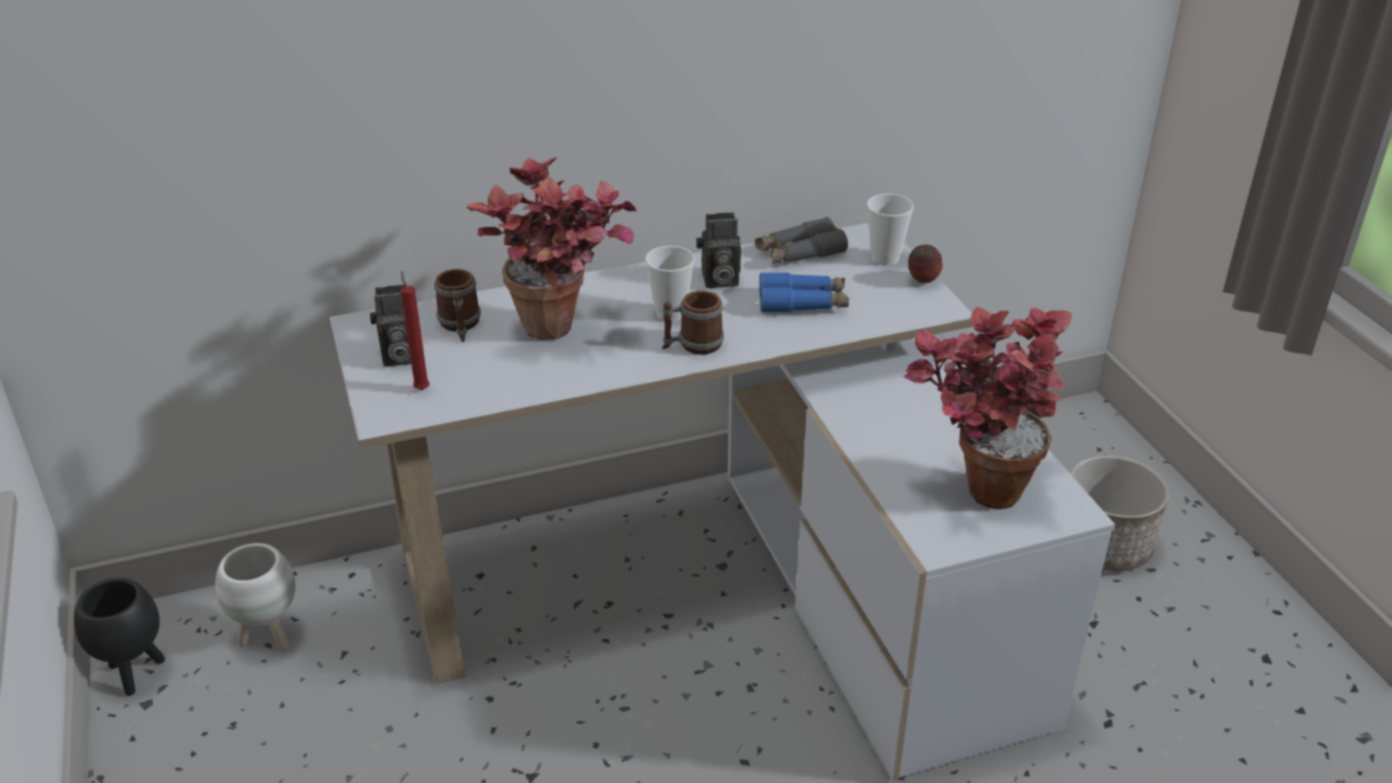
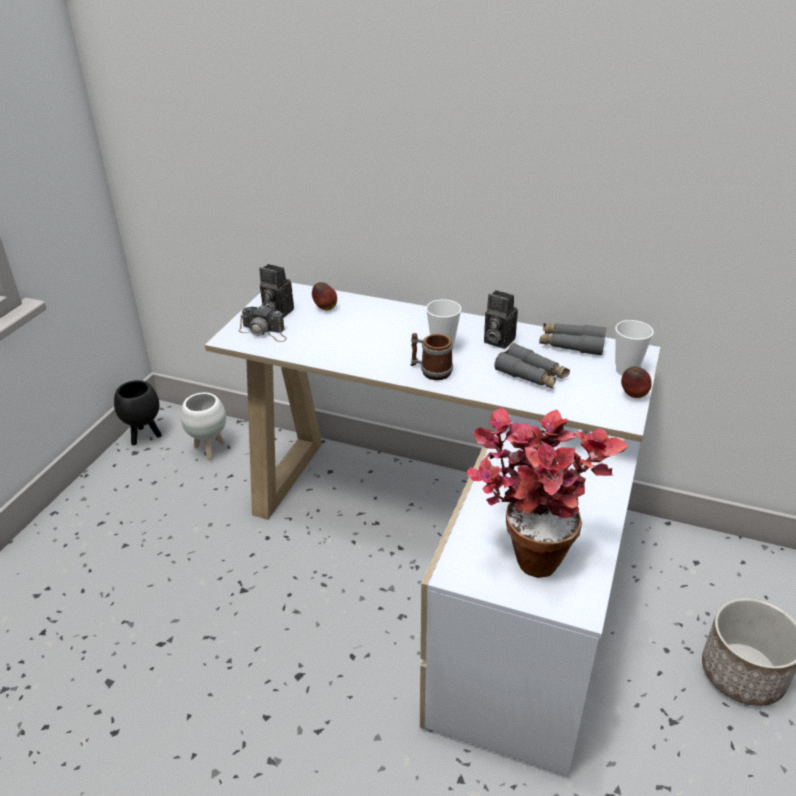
camera: 40 degrees right, 0 degrees up
red candle [401,270,430,390] -> camera [239,305,287,342]
mug [434,269,481,342] -> apple [312,282,337,311]
potted plant [466,157,637,340] -> none
blue binoculars [759,272,849,313] -> grey binoculars [494,343,570,389]

